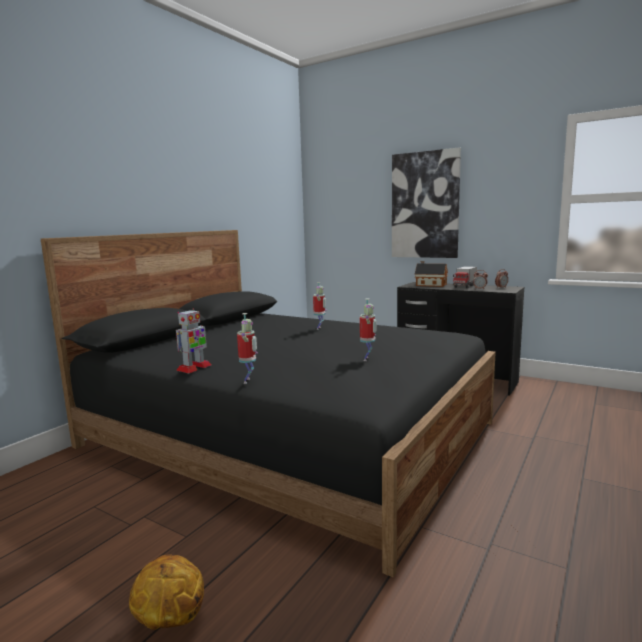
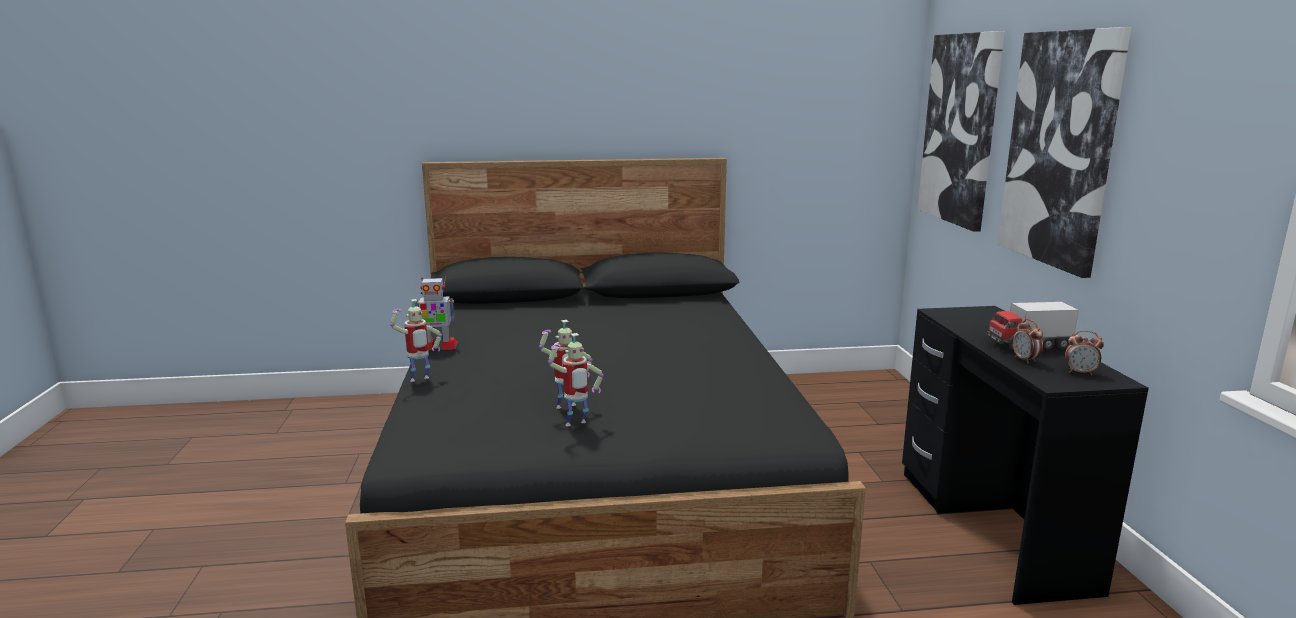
camera: 50 degrees right, 5 degrees up
basketball [129,554,204,630] -> none
toy robot [313,282,327,330] -> toy robot moved to [548,333,603,426]
toy house [415,261,448,287] -> none
none -> picture [918,31,1005,232]

